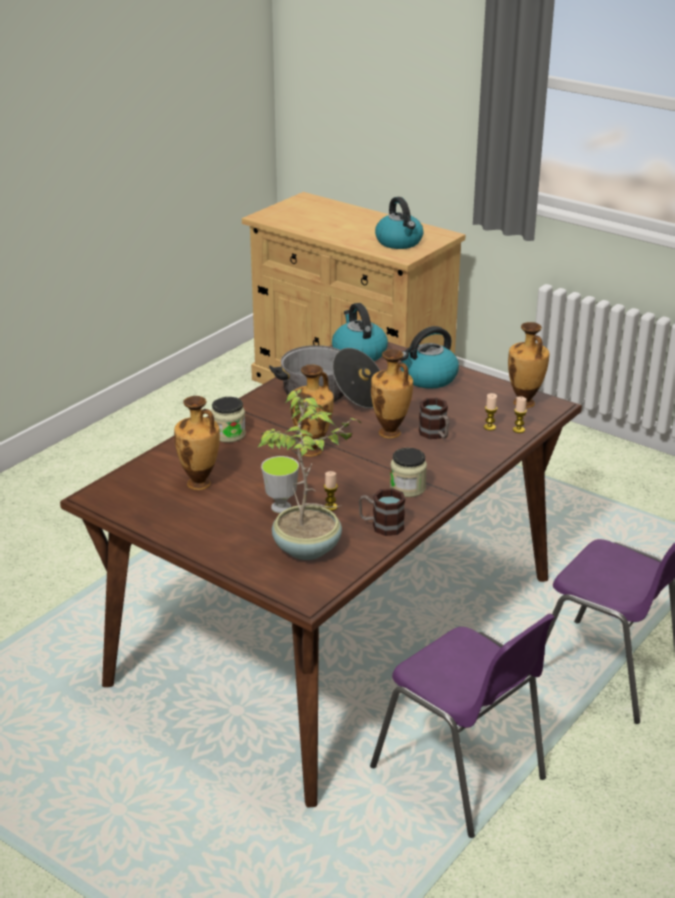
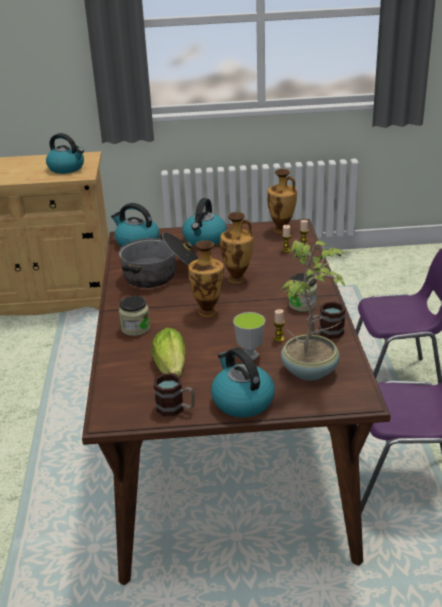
camera: 40 degrees left, 0 degrees up
vase [174,396,220,490] -> lettuce [152,328,185,376]
mug [419,398,449,439] -> mug moved to [154,373,195,416]
none -> kettle [211,347,275,417]

